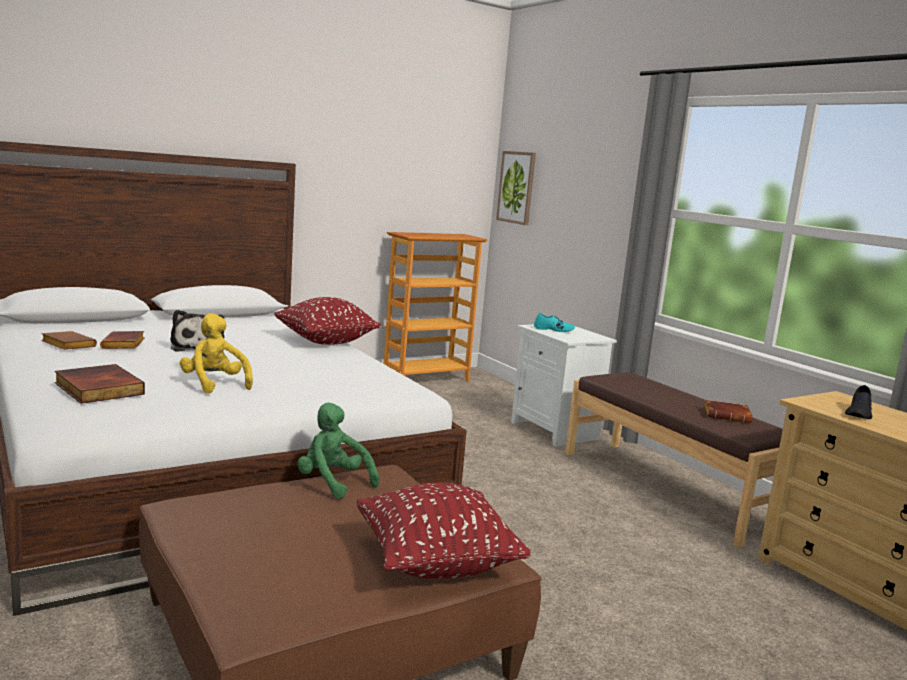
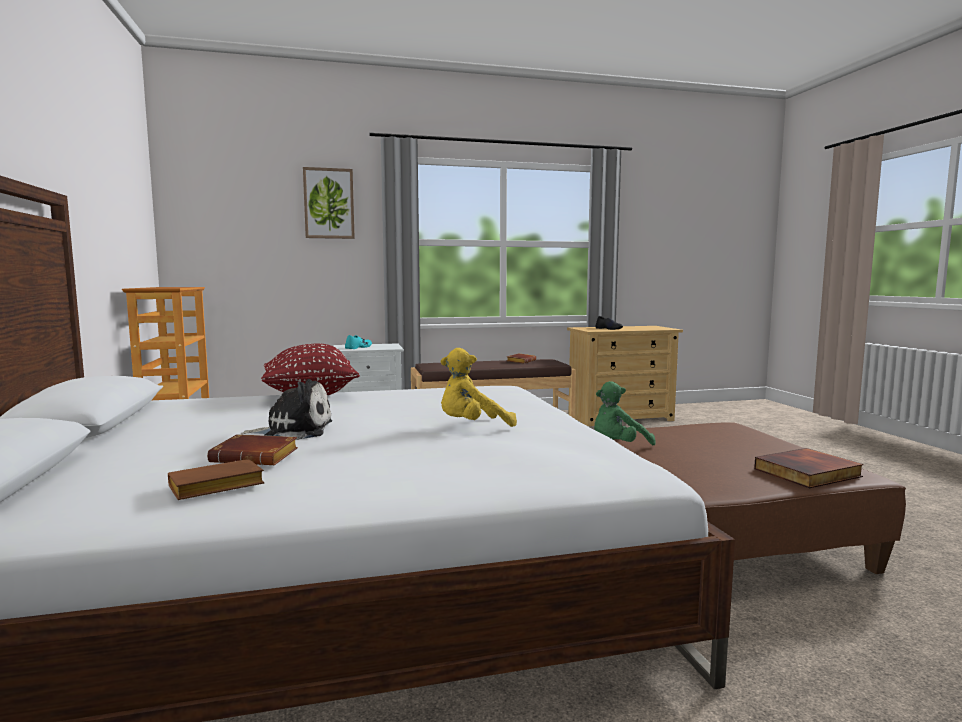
camera: 70 degrees left, 5 degrees down
book [55,364,145,404] -> book moved to [754,448,864,488]
red pillow [356,483,530,579] -> none
picture [496,151,536,225] -> picture moved to [303,167,355,239]

